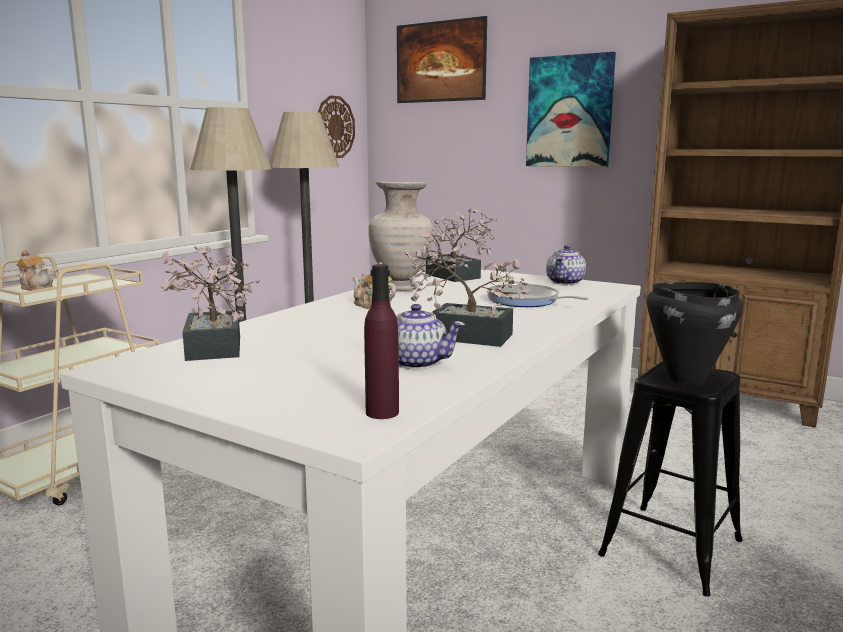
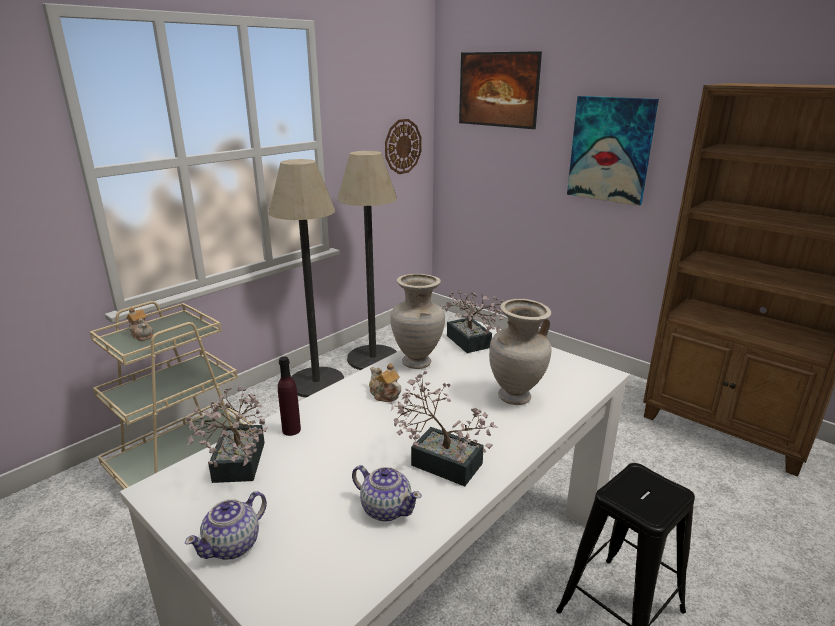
camera: 10 degrees right, 10 degrees up
purple bottle [364,264,399,419] -> purple bottle moved to [278,356,301,436]
frying pan [487,284,589,307] -> beige vase [489,299,552,405]
teapot [546,245,586,285] -> teapot moved to [185,491,267,560]
black cooking pot [647,282,743,385] -> none

